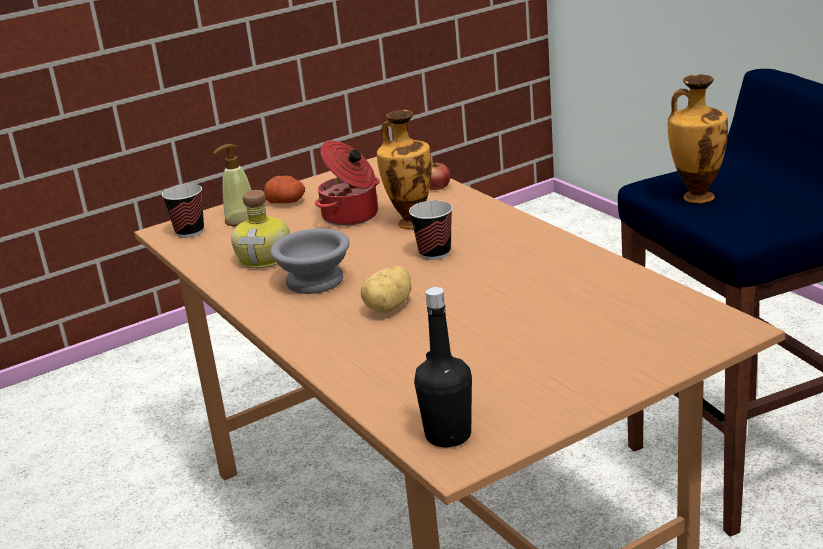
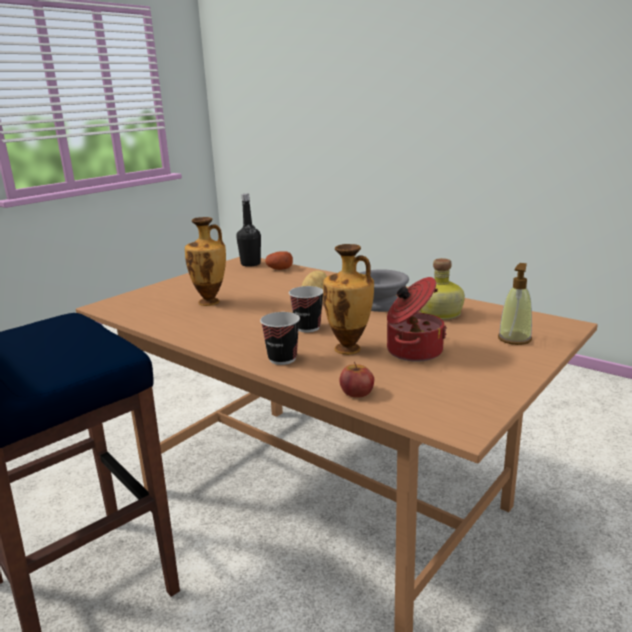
camera: 160 degrees right, 5 degrees down
cup [162,184,204,238] -> cup moved to [260,312,300,365]
potato [264,176,305,203] -> potato moved to [265,251,293,270]
vase [668,74,728,203] -> vase moved to [185,217,226,306]

